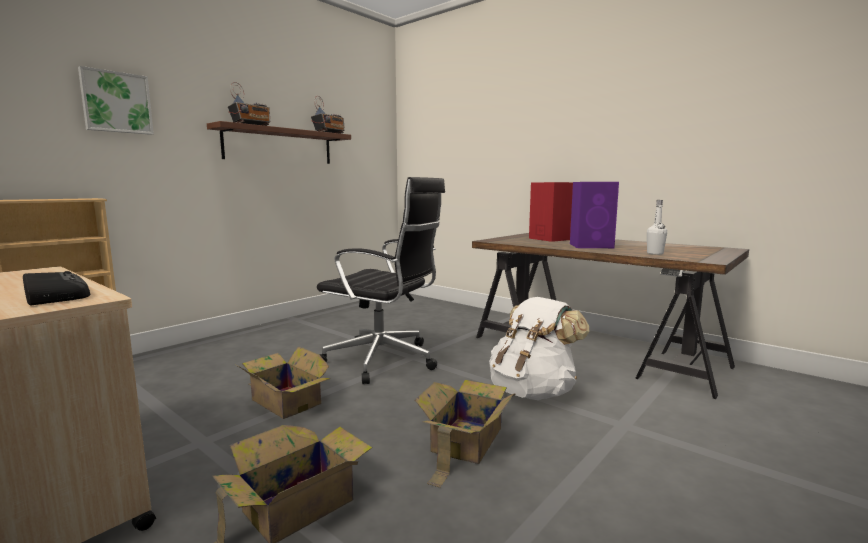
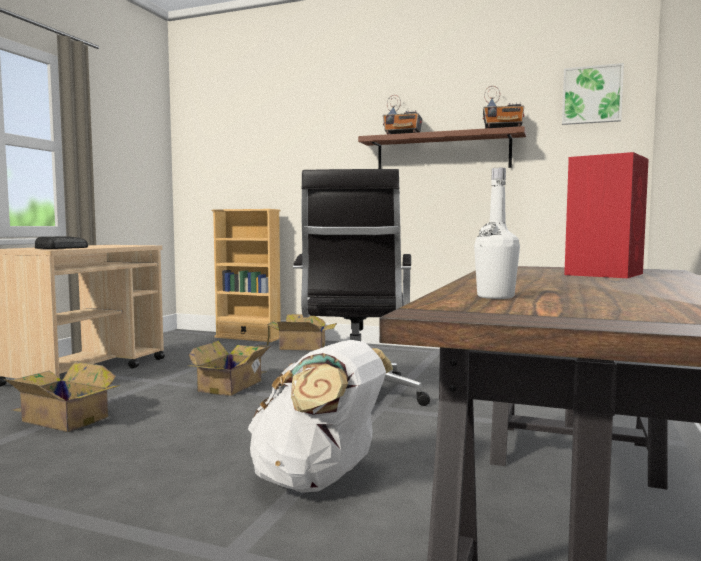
camera: 70 degrees right, 5 degrees down
picture [78,66,154,135] -> picture moved to [562,63,624,125]
cardboard box [415,380,515,487] -> cardboard box moved to [256,314,337,351]
purple speaker [570,182,619,248] -> none

